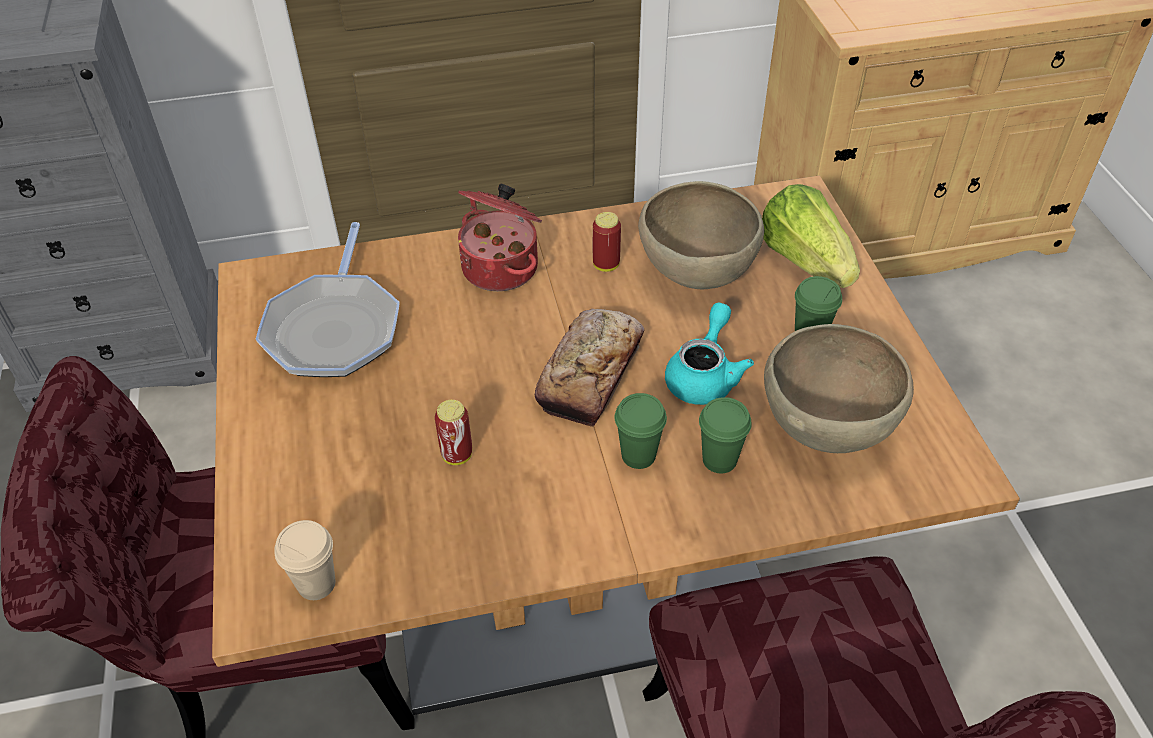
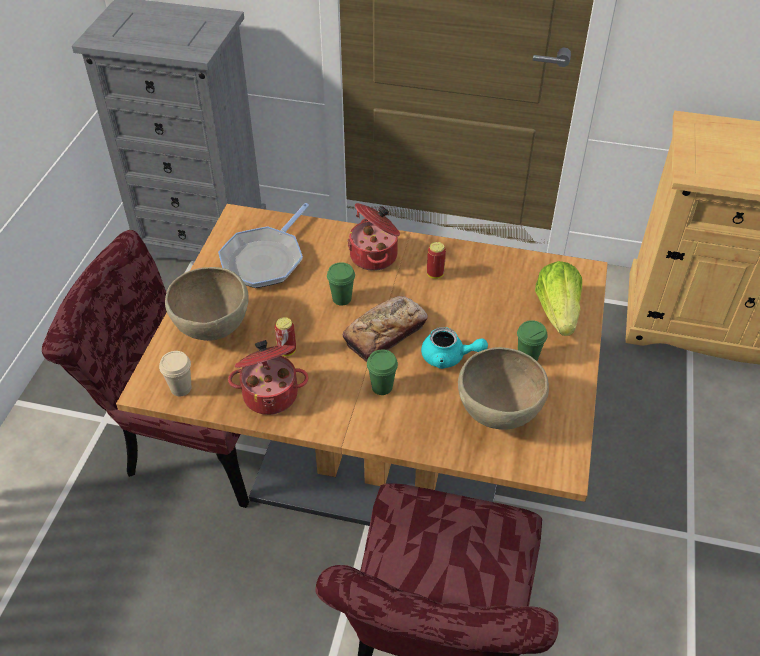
camera: 25 degrees right, 0 degrees up
brown bowl [638,181,764,289] -> brown bowl moved to [165,267,249,341]
turquoise teapot [665,303,754,405] -> turquoise teapot turned 60 degrees clockwise [421,327,488,369]
green cup [699,397,752,473] -> green cup moved to [327,262,355,306]
none -> cooking pot [228,340,308,415]

